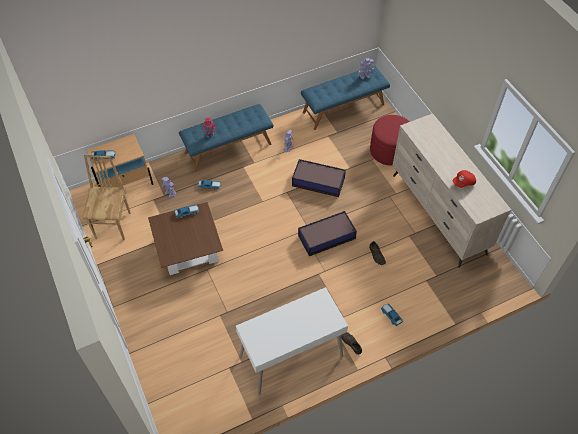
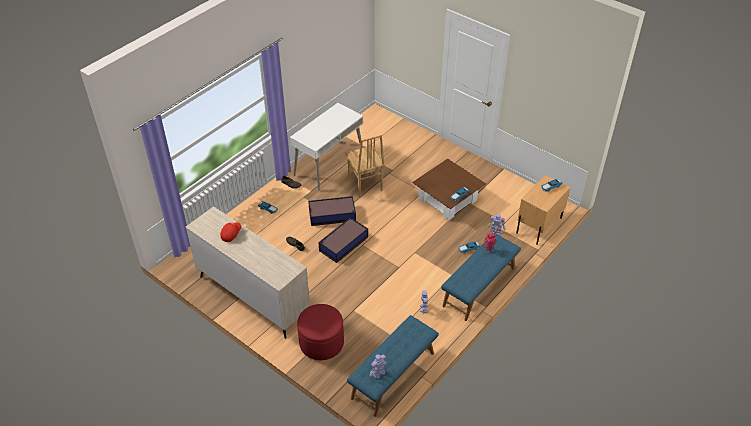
camera: 155 degrees right, 10 degrees down
brown chair [82,155,131,240] -> brown chair moved to [345,135,385,198]
storage box [292,159,346,197] -> storage box moved to [308,196,356,226]

